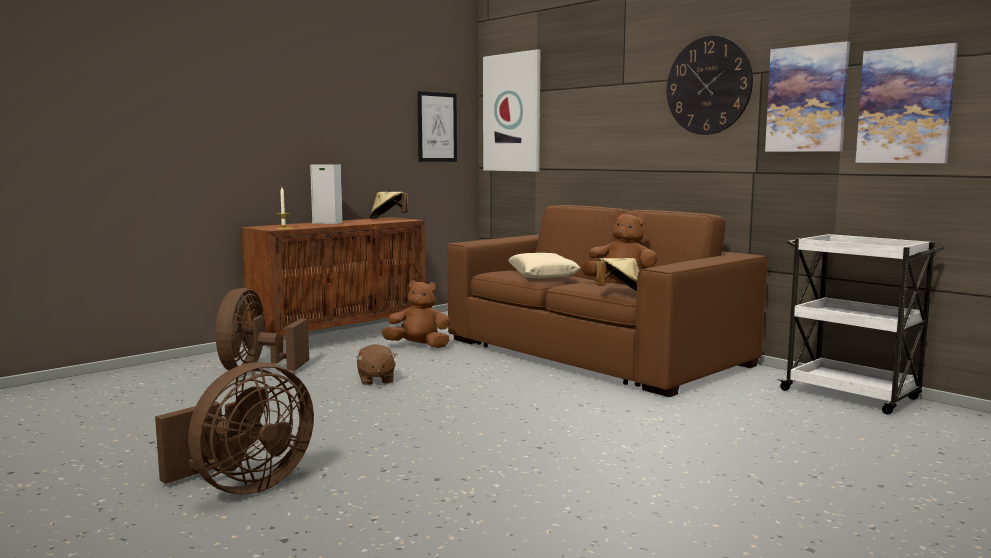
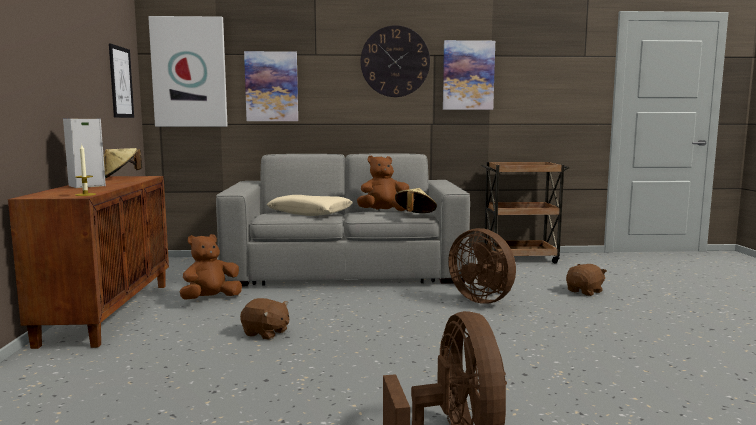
camera: 50 degrees left, 0 degrees up
brown fan [216,288,309,371] -> brown fan moved to [448,228,516,304]
brown sofa [448,205,767,397] -> grey sofa [216,153,470,286]
white cart [777,234,945,414] -> brown cart [481,162,569,263]
picture [855,43,958,163] -> picture moved to [244,51,298,121]
none -> brown plush toy [566,264,607,296]

